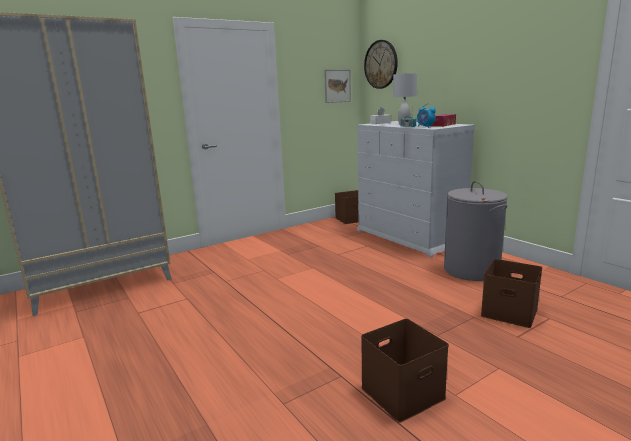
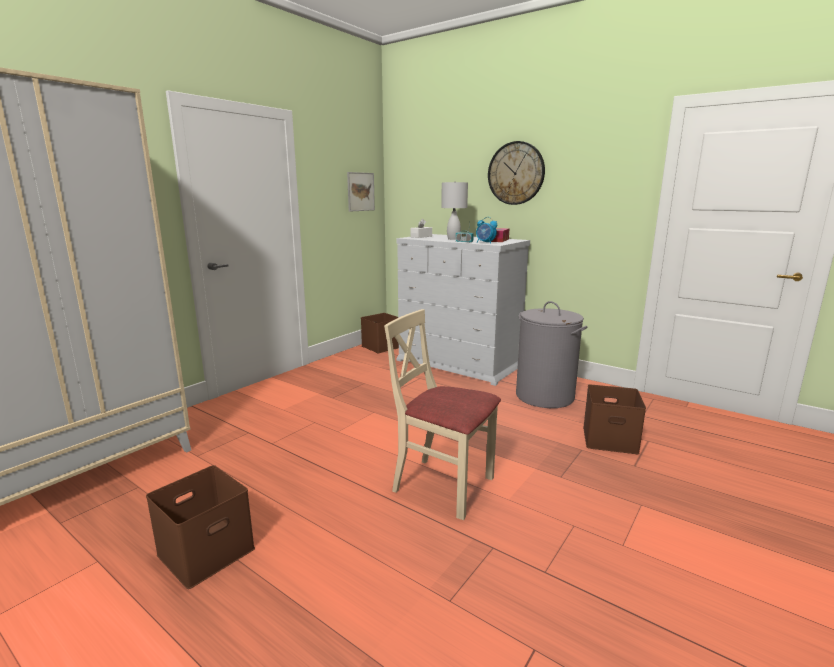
camera: 20 degrees left, 0 degrees up
brown storage box [361,319,449,423] -> brown storage box moved to [146,465,255,589]
wall clock [364,40,398,89] -> wall clock moved to [488,141,545,205]
none -> beige chair [384,309,501,520]

